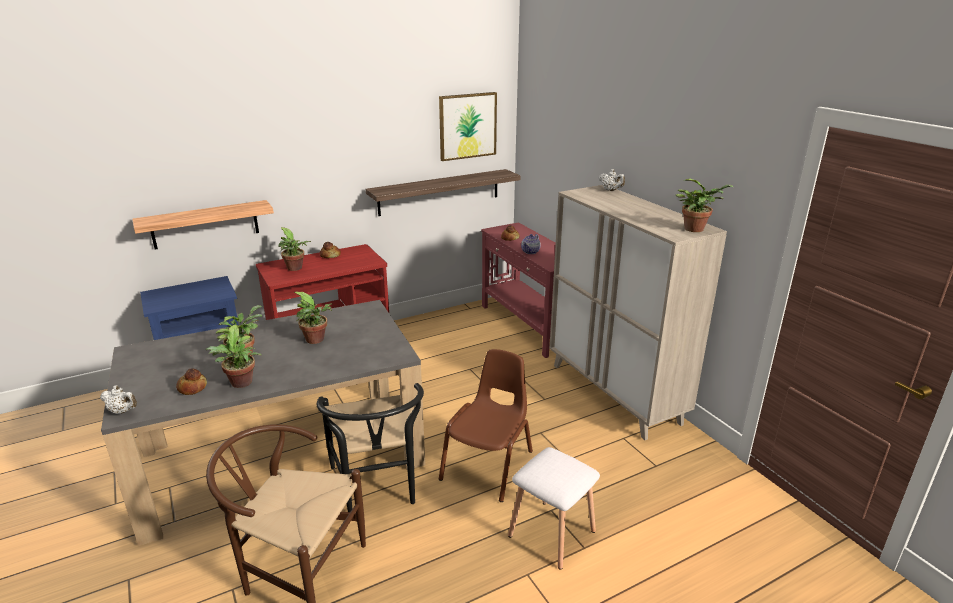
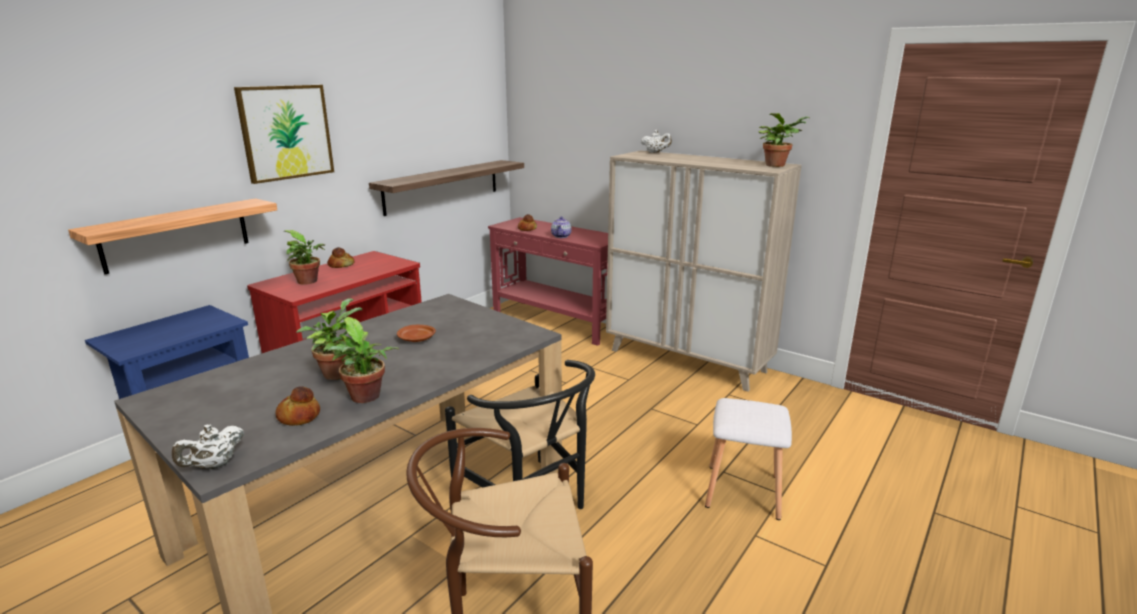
camera: 25 degrees left, 5 degrees down
white teapot [100,385,137,414] -> white teapot turned 135 degrees clockwise [172,424,244,469]
potted plant [294,292,332,344] -> brown plate [397,325,436,342]
picture [439,92,497,161] -> picture moved to [234,85,334,184]
brown chair [439,349,533,502] -> none

